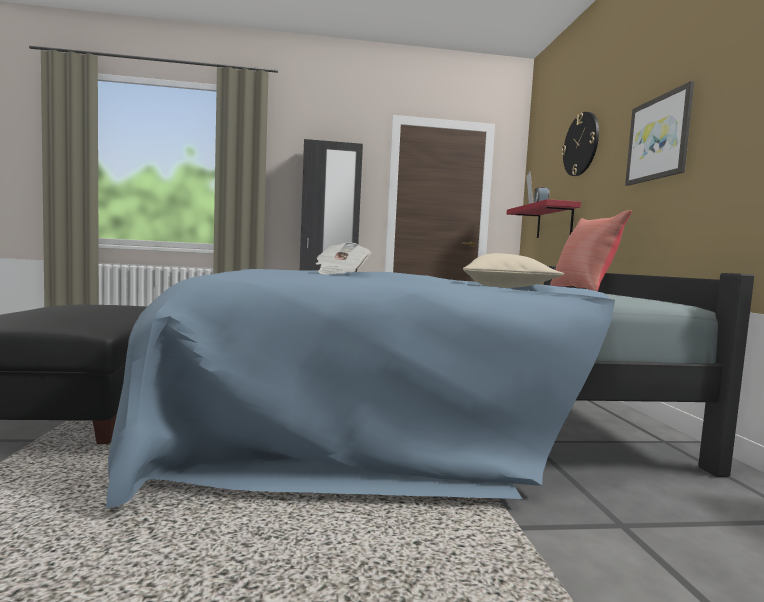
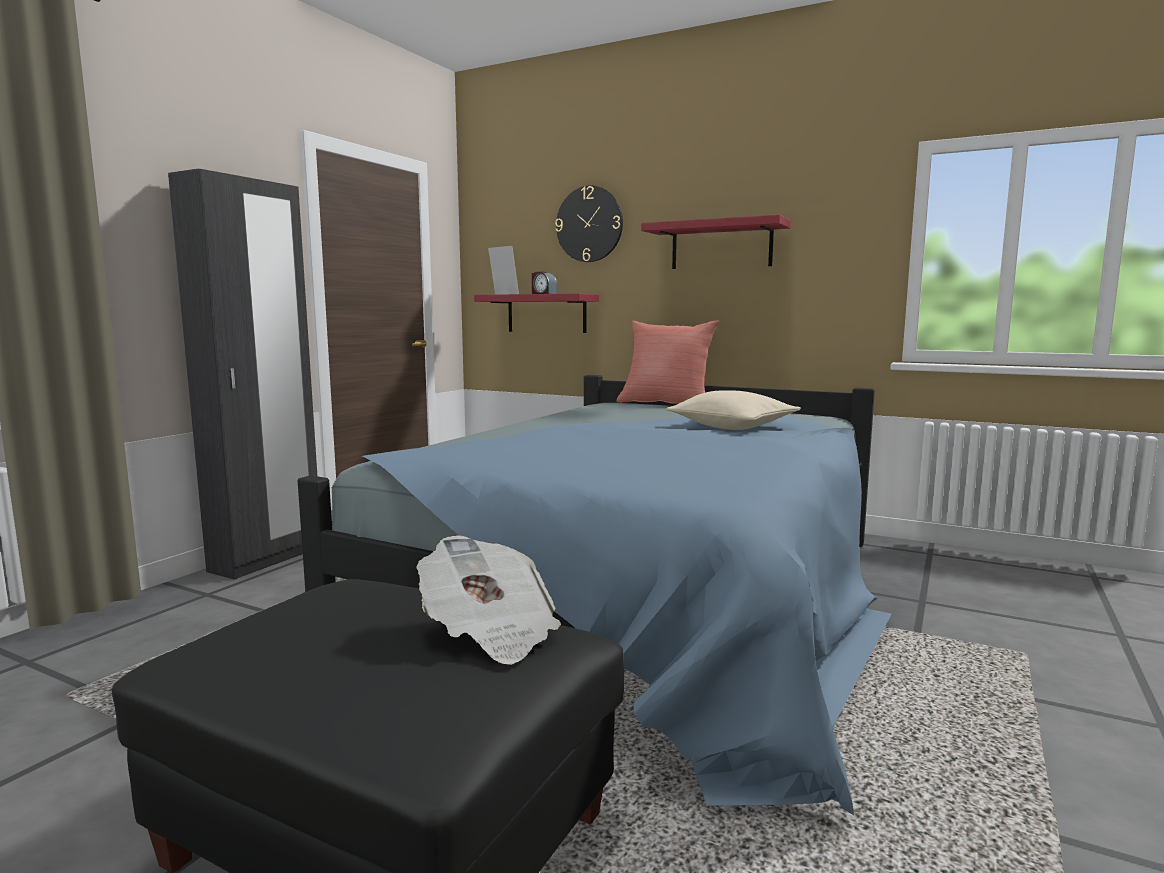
camera: 55 degrees left, 5 degrees up
newspaper [316,242,371,274] -> newspaper moved to [417,536,561,665]
picture [625,81,694,186] -> red shelf [641,215,791,269]

